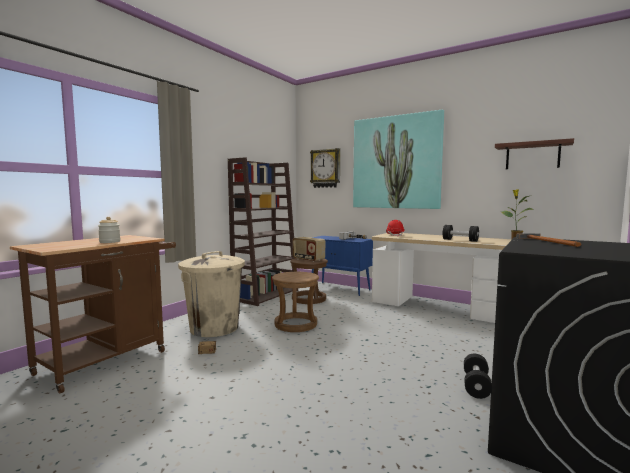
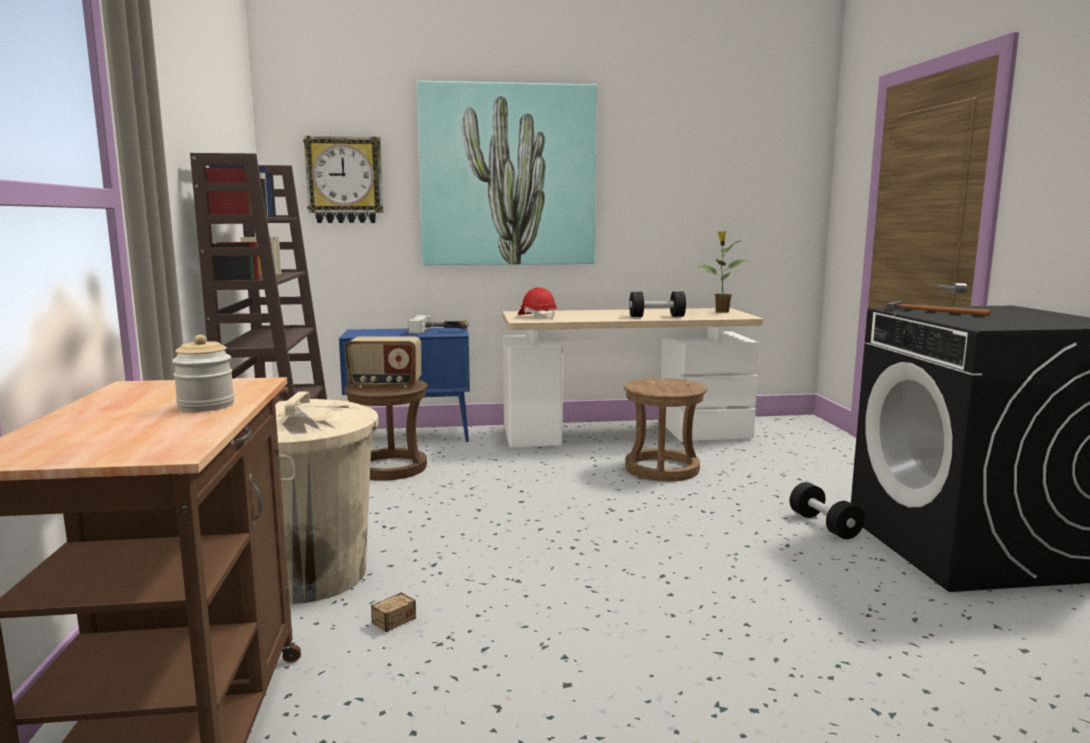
camera: 40 degrees left, 5 degrees up
brown stool [272,272,319,332] -> brown stool moved to [624,378,707,482]
shelf [495,138,574,169] -> none

